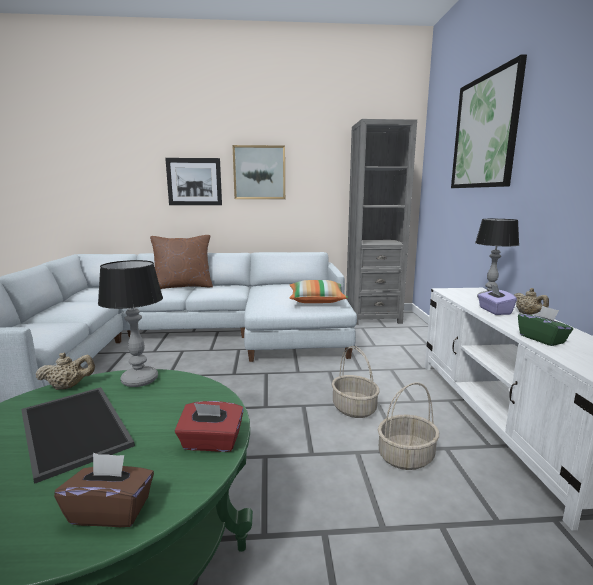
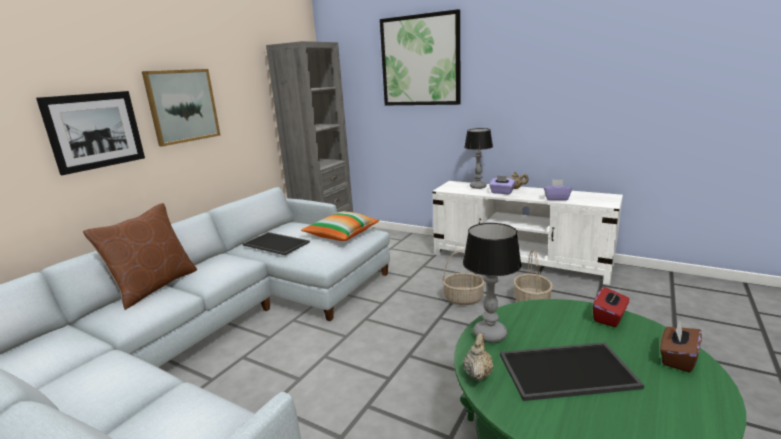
camera: 55 degrees left, 5 degrees up
green tissue box [518,306,573,346] -> purple tissue box [544,179,572,200]
none -> tray [243,232,310,255]

